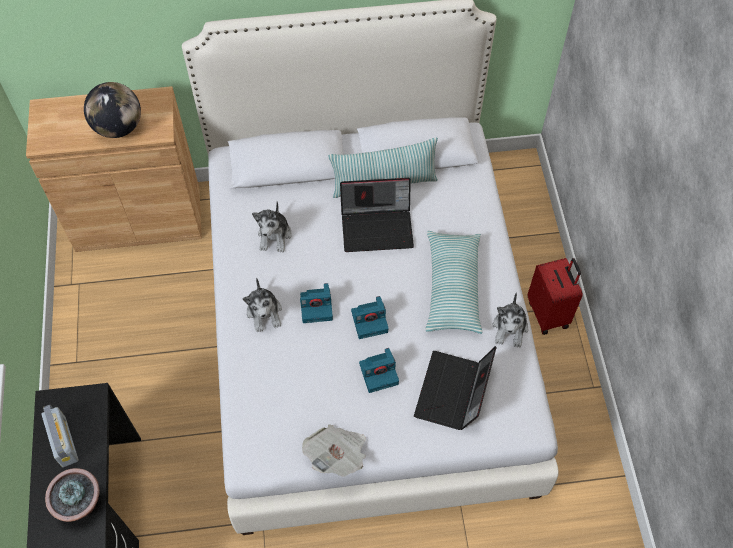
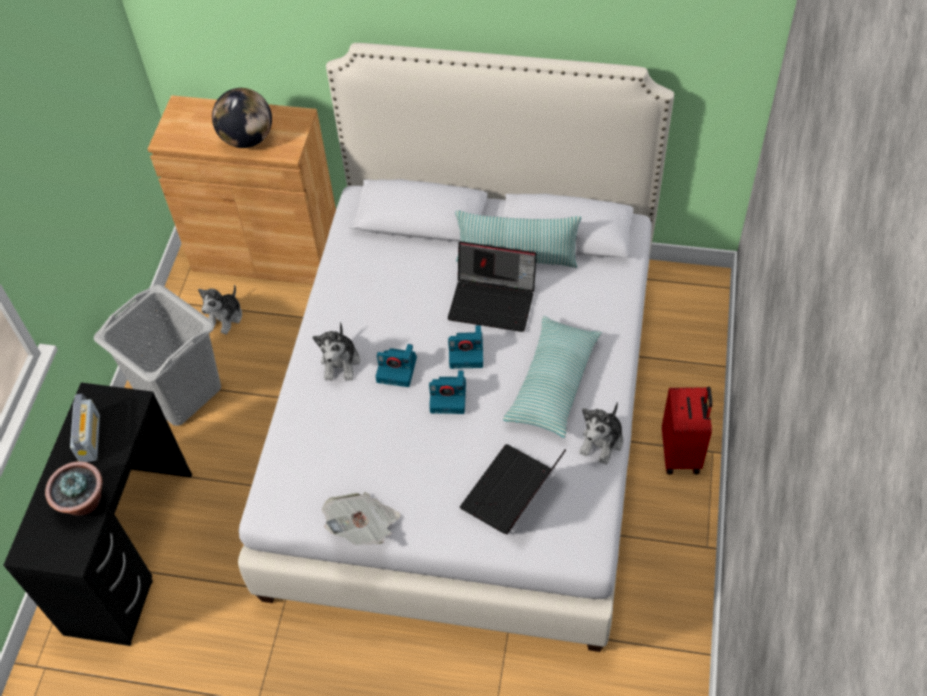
camera: 20 degrees right, 5 degrees down
plush toy [252,201,292,253] -> plush toy moved to [198,285,242,335]
camera [359,348,399,393] -> camera moved to [448,325,483,369]
none -> grey laundry basket [93,284,221,426]

